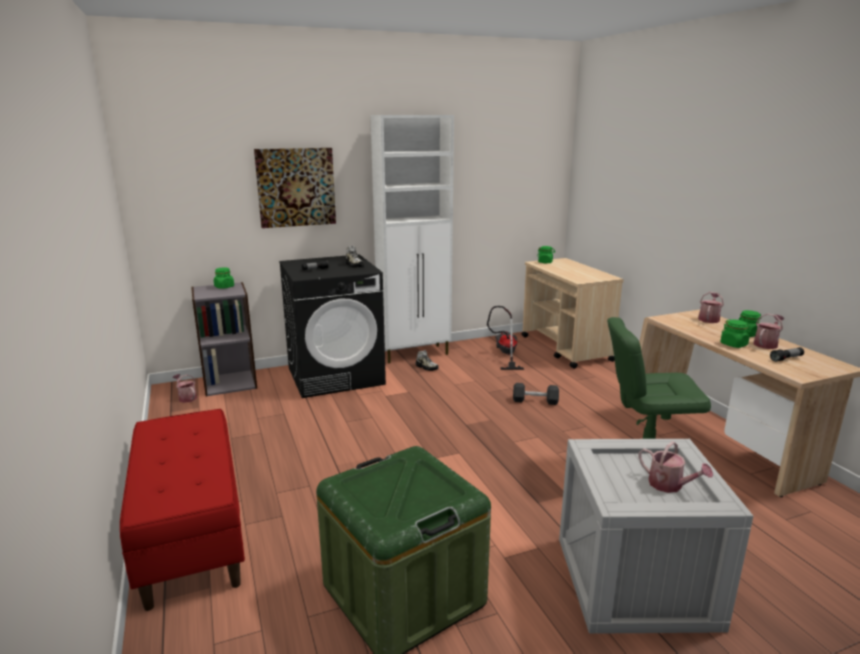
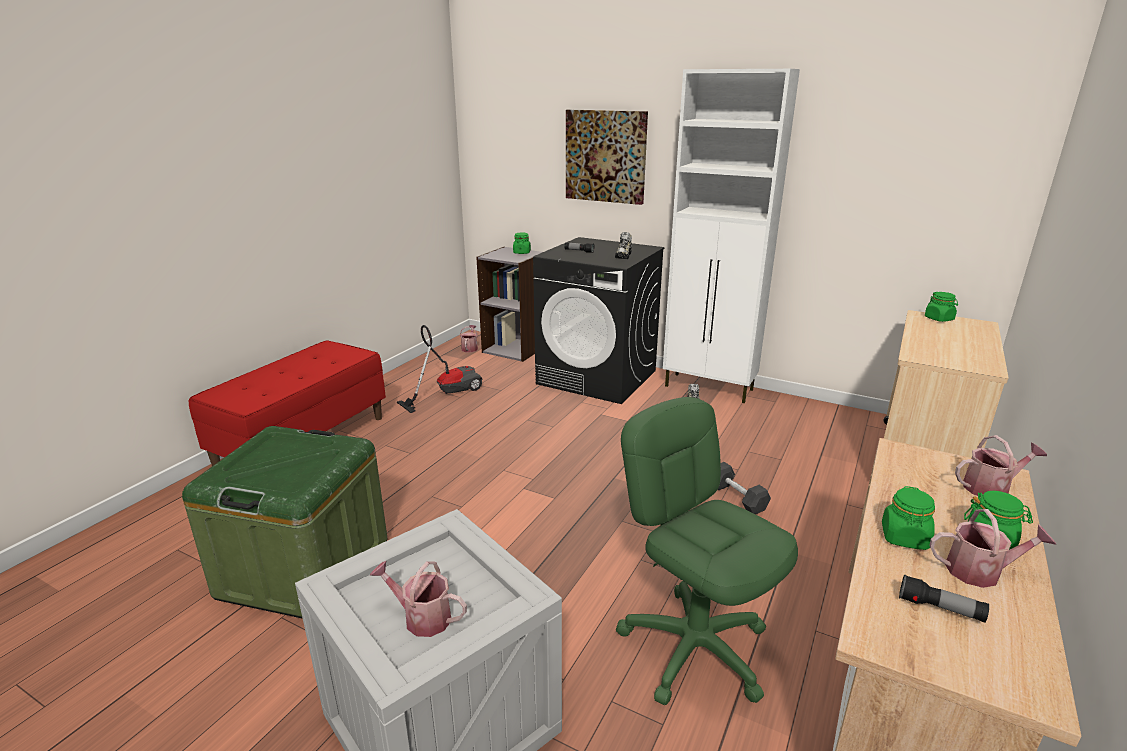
camera: 50 degrees right, 5 degrees up
vacuum cleaner [487,306,524,370] -> vacuum cleaner moved to [397,325,483,413]
watering can [638,441,713,493] -> watering can turned 105 degrees clockwise [369,561,467,637]

